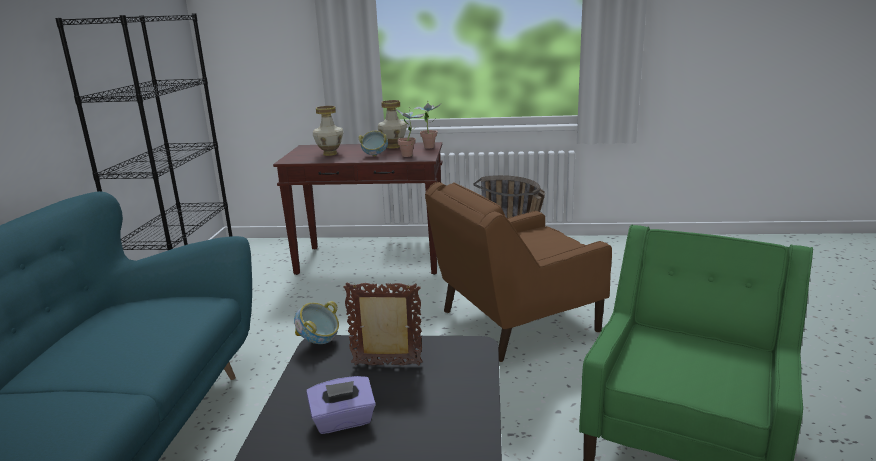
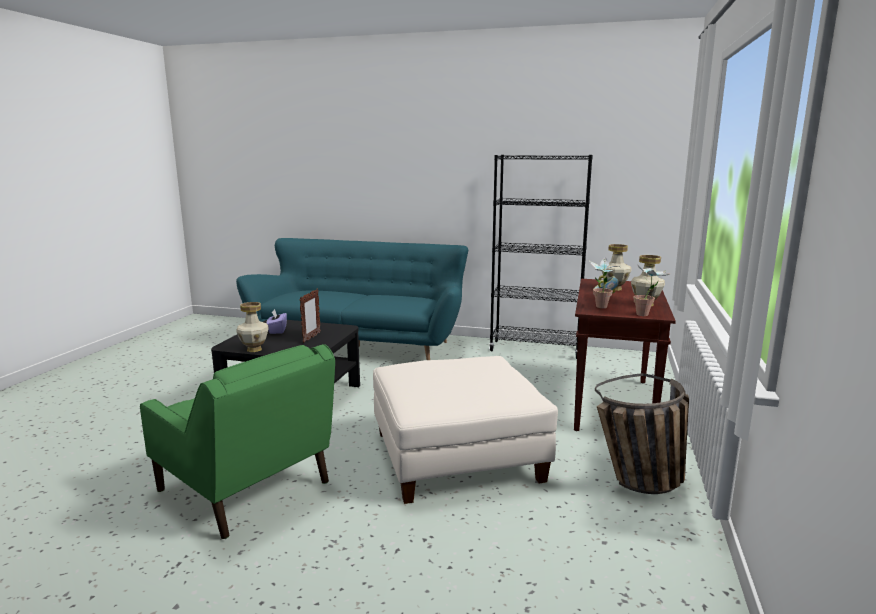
camera: 100 degrees right, 5 degrees down
bowl [294,301,339,344] -> none
brown armchair [425,182,612,362] -> white ottoman [373,356,558,504]
none -> vase [236,302,269,352]

